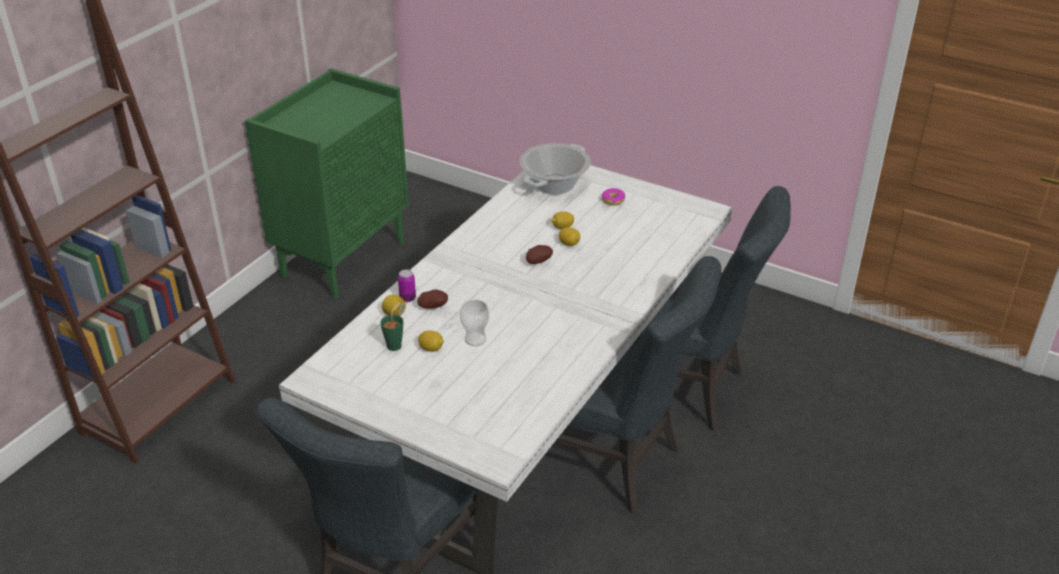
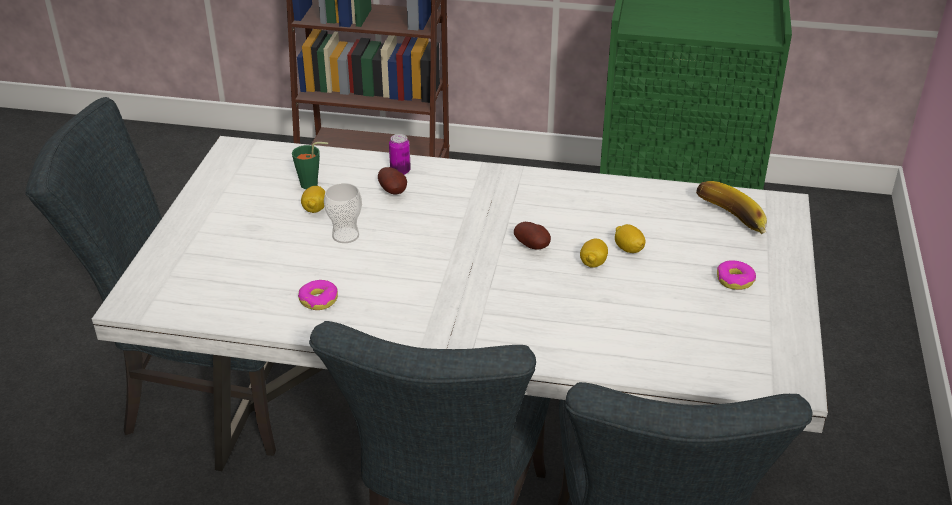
camera: 70 degrees right, 0 degrees up
lemon [382,295,406,316] -> none
cooking pot [520,143,591,194] -> banana [696,181,767,234]
none -> donut [298,280,338,310]

